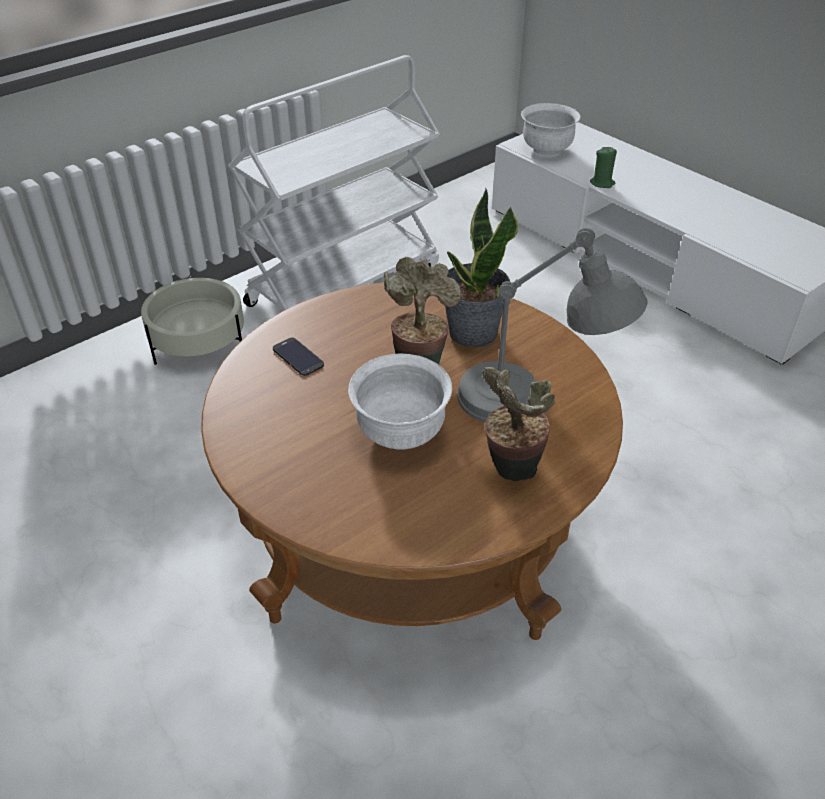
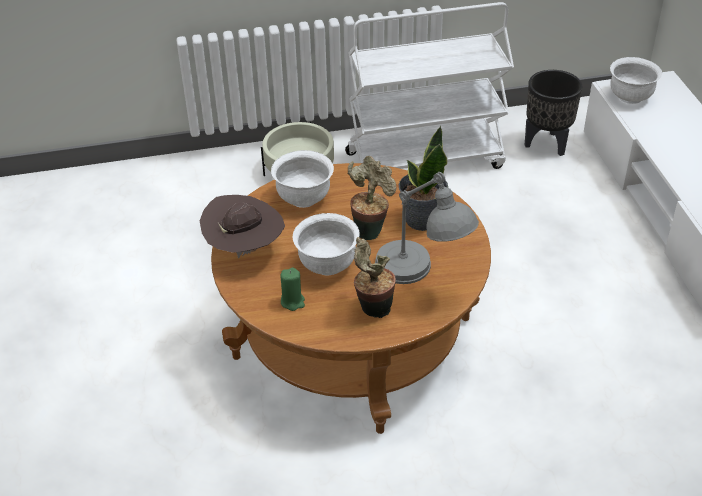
camera: 30 degrees right, 0 degrees up
phone [273,337,324,376] -> white bowl [271,150,334,208]
green candle [590,147,617,188] -> green candle moved to [280,268,305,311]
none -> brown hat [200,195,285,258]
none -> black planter [525,70,582,156]

